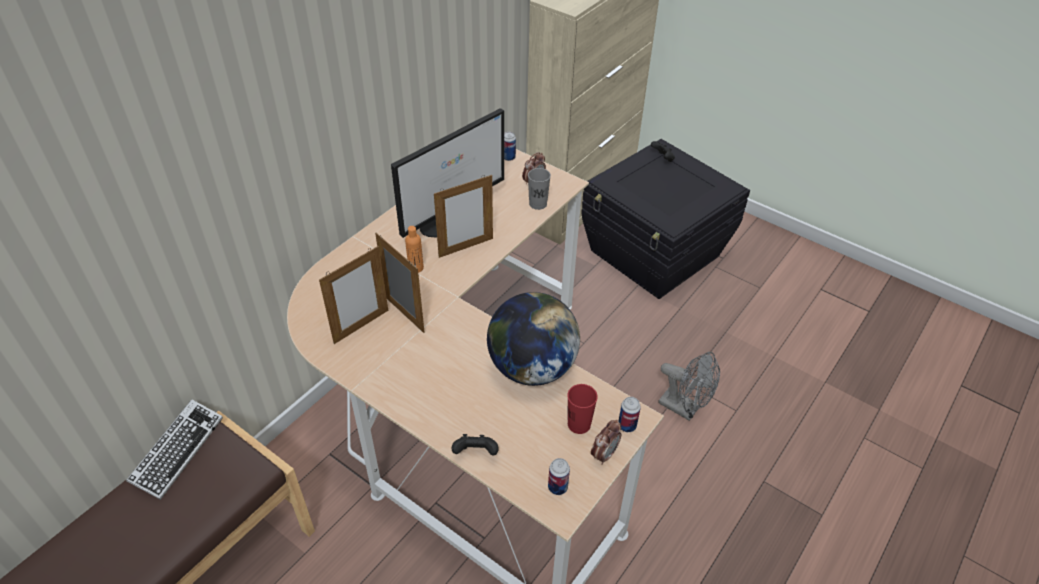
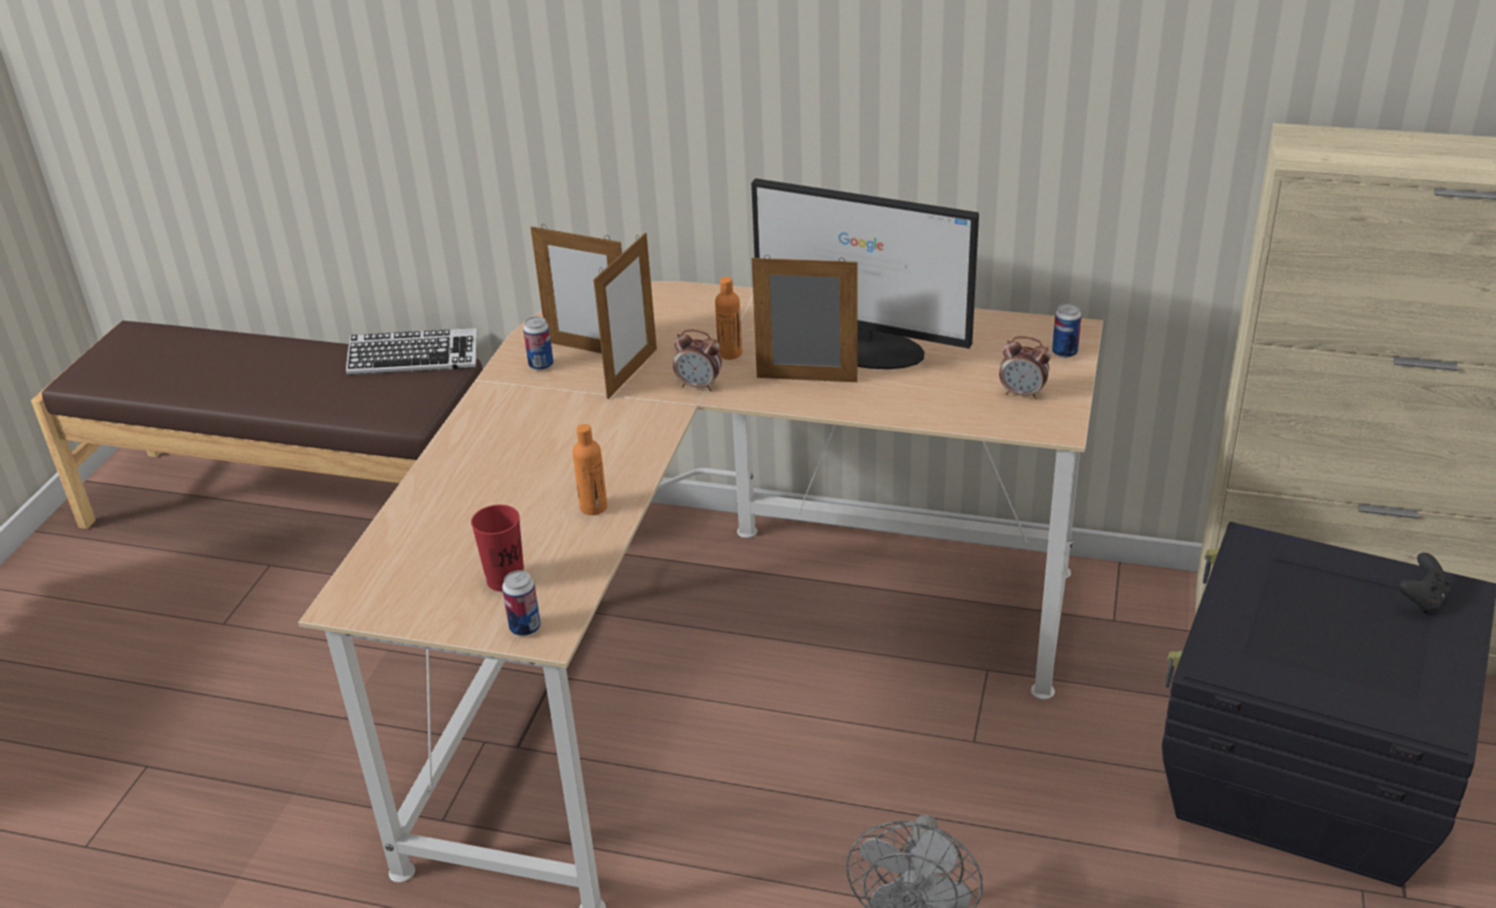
camera: 70 degrees right, 10 degrees down
picture frame [434,175,493,258] -> picture frame turned 150 degrees clockwise [752,255,858,382]
black game controller [452,434,499,456] -> none
globe [487,292,580,386] -> orange bottle [572,424,607,515]
grey cup [528,168,551,210] -> none
can [548,458,570,495] -> can moved to [523,316,553,371]
alarm clock [591,420,621,465] -> alarm clock moved to [673,329,722,391]

